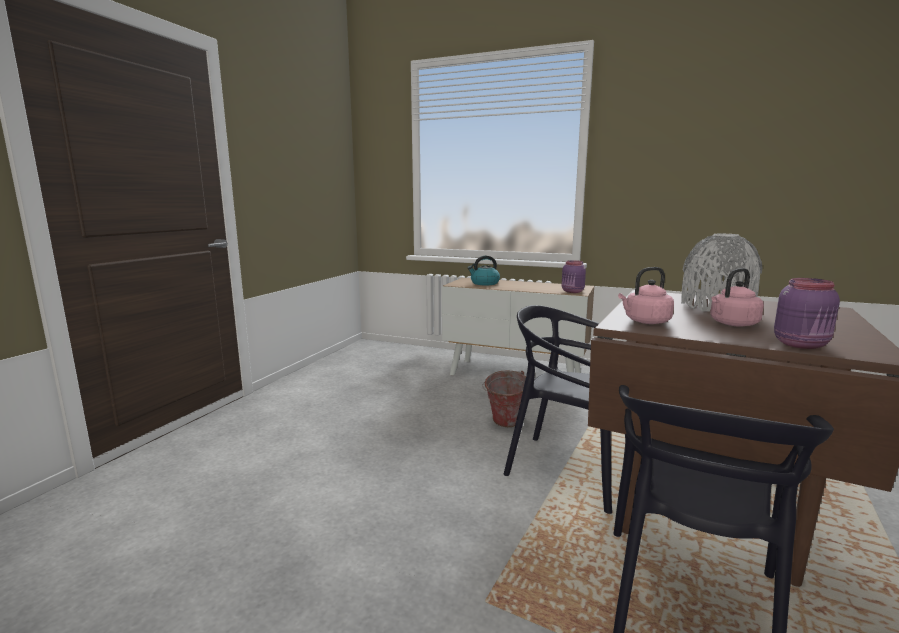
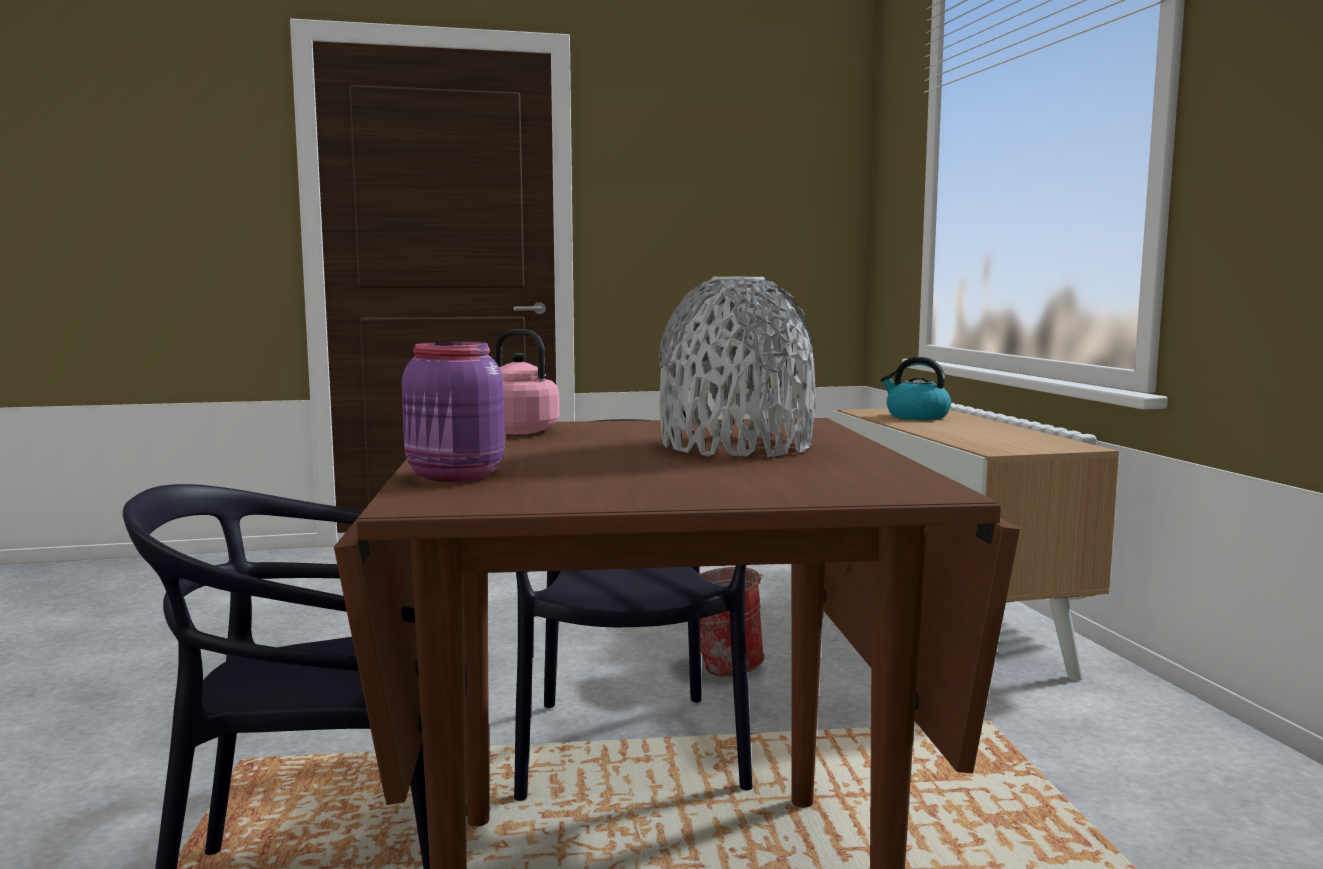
camera: 55 degrees right, 5 degrees down
purple jar [562,260,586,293] -> none
pink kettle [710,268,764,327] -> none

